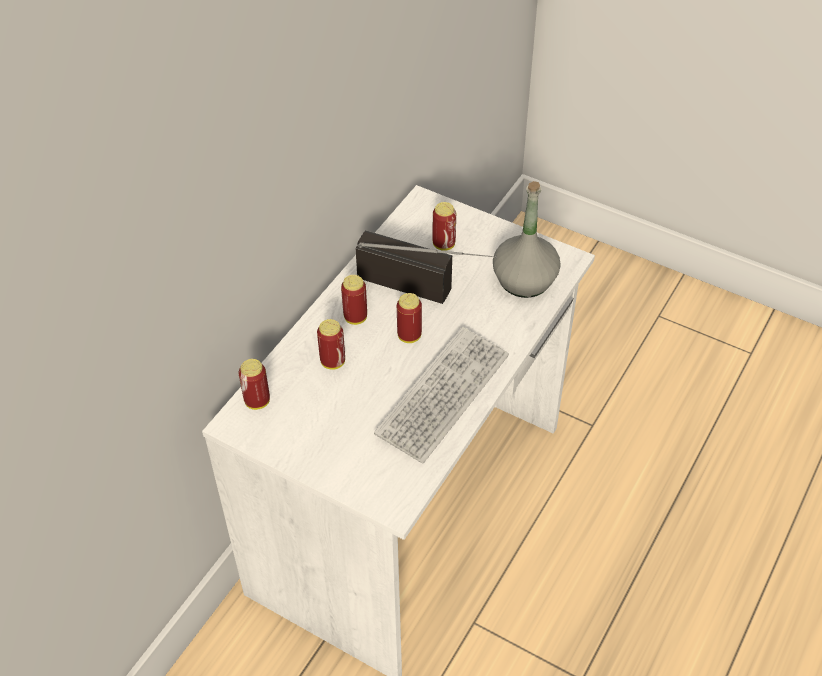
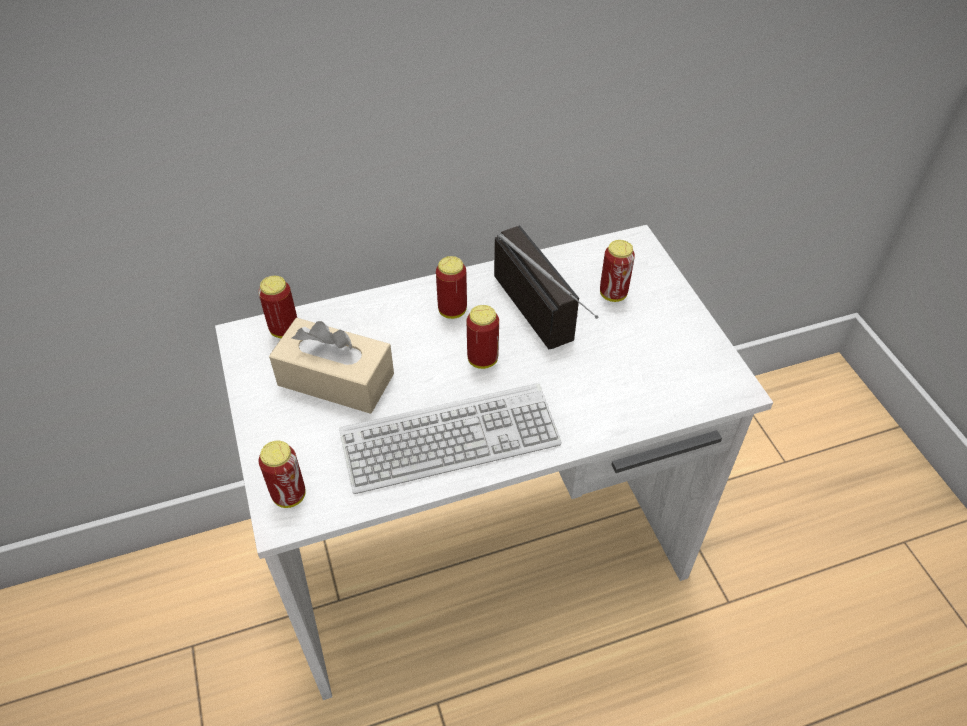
camera: 40 degrees right, 0 degrees up
can [317,319,345,370] -> can moved to [259,441,306,508]
grey bottle [493,181,561,298] -> none
none -> beige tissue box [269,318,394,413]

